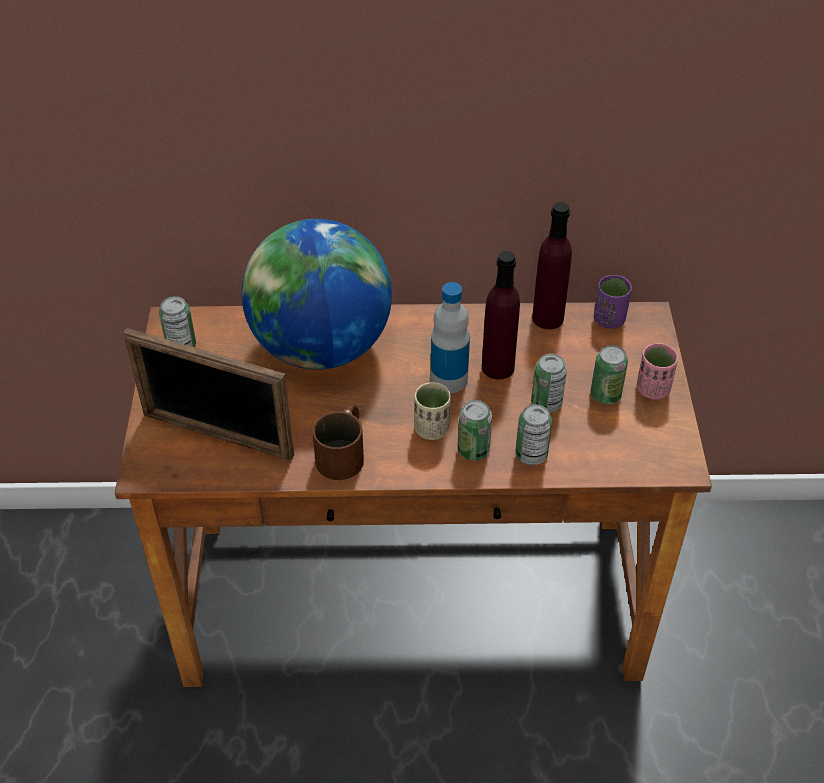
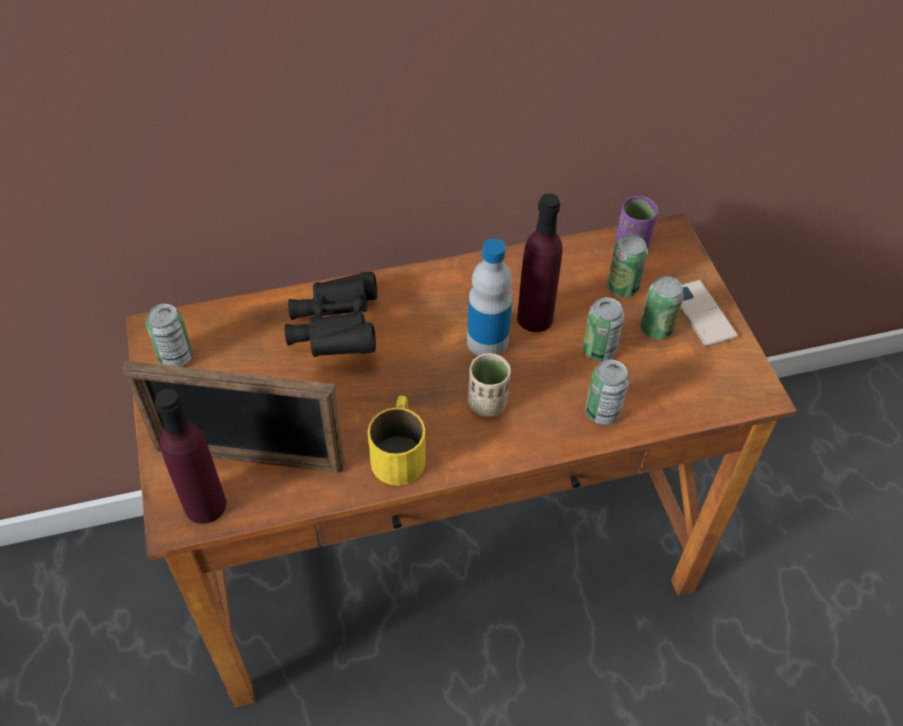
camera: 15 degrees left, 5 degrees up
globe [242,219,392,370] -> black binoculars [285,272,377,357]
brown mug [313,404,364,480] -> yellow mug [367,395,426,486]
can [457,400,492,461] -> can moved to [607,235,648,297]
purple bottle [532,202,572,329] -> purple bottle moved to [154,389,227,524]
pink cup [636,343,678,400] -> phone [680,280,738,347]

